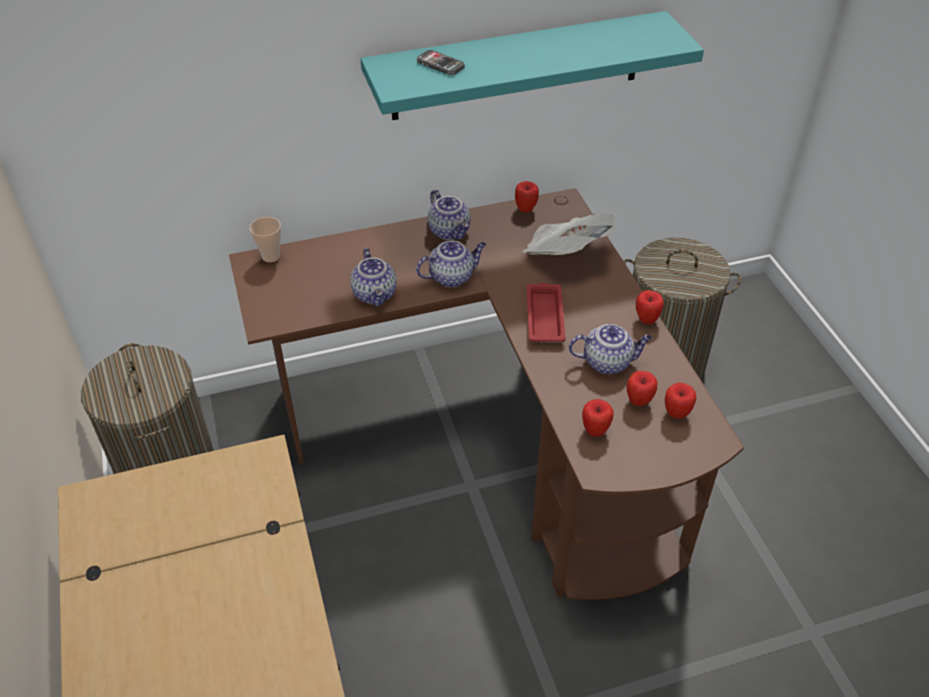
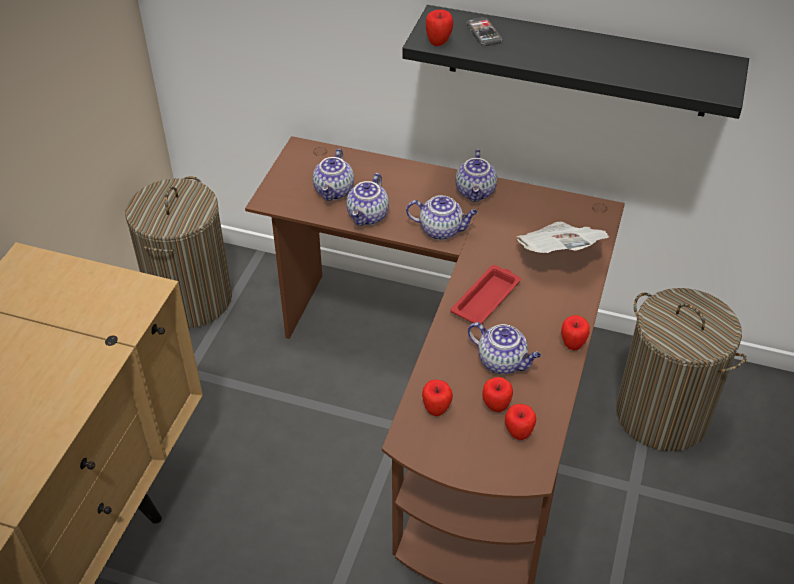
camera: 35 degrees right, 0 degrees up
cup [250,217,281,262] -> none
turquoise shelf [361,11,704,120] -> black shelf [402,5,749,119]
apple [515,181,539,213] -> apple moved to [426,9,453,46]
none -> teapot [313,148,354,201]

